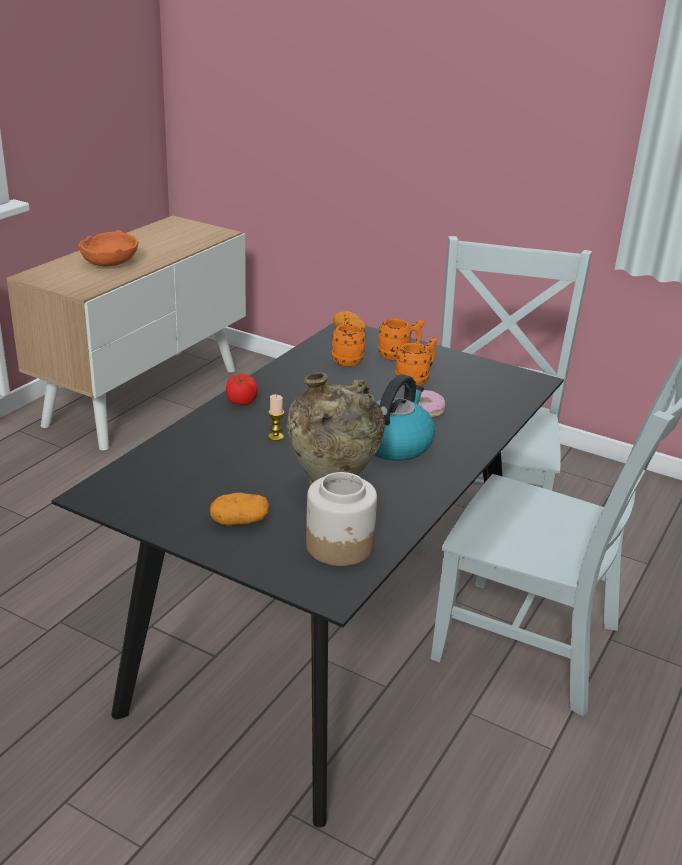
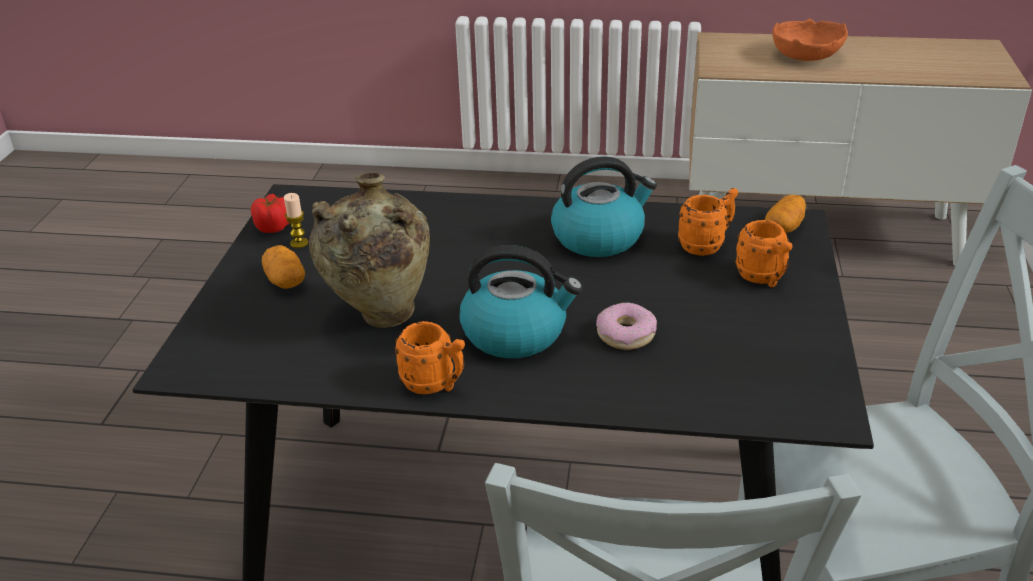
camera: 70 degrees right, 5 degrees up
tomato [226,374,258,405] -> tomato moved to [251,194,289,233]
candle [268,394,284,441] -> candle moved to [284,193,309,248]
jar [306,472,377,566] -> none
orange mug [395,338,437,386] -> orange mug moved to [395,321,465,394]
none -> kettle [551,156,657,257]

